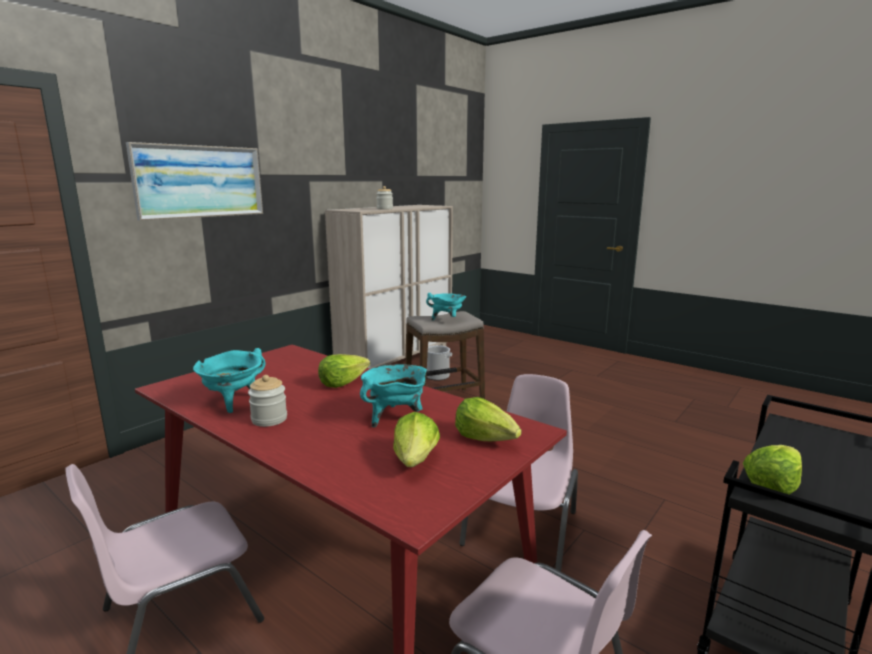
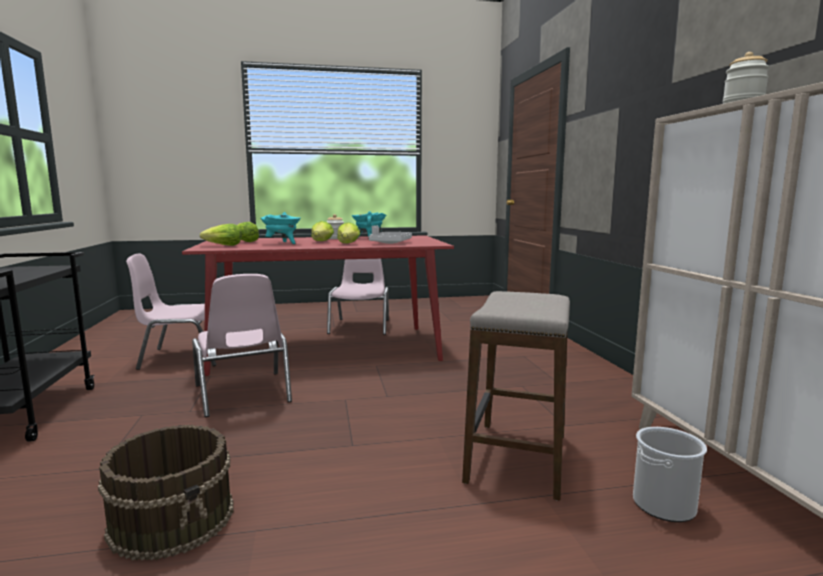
camera: 130 degrees right, 5 degrees down
picture [126,142,263,221] -> none
turquoise cooking pot [426,293,466,321] -> none
lettuce [743,445,802,495] -> lettuce moved to [311,221,334,241]
none -> brown bucket [98,425,234,561]
none -> grey tray [369,225,412,244]

